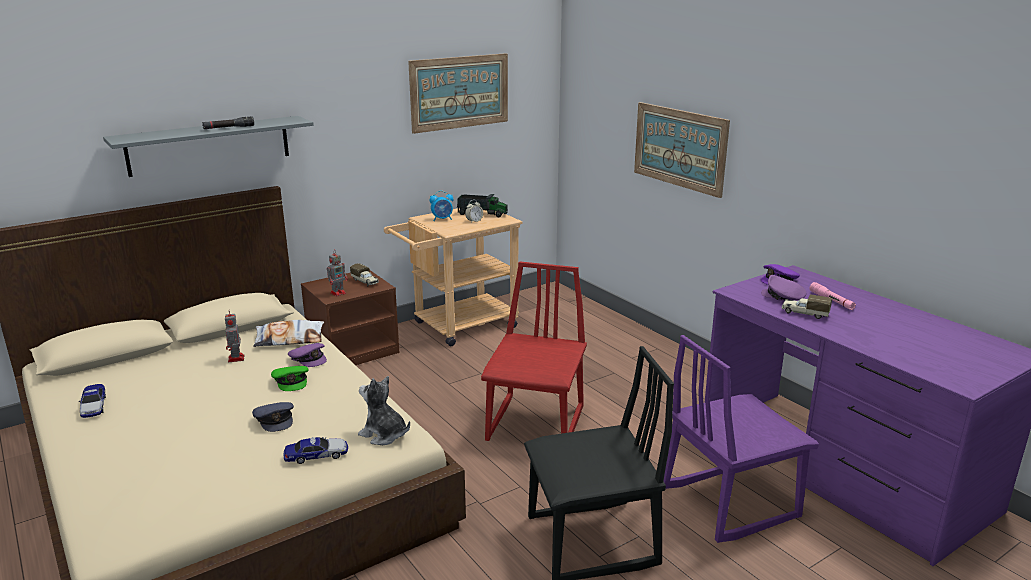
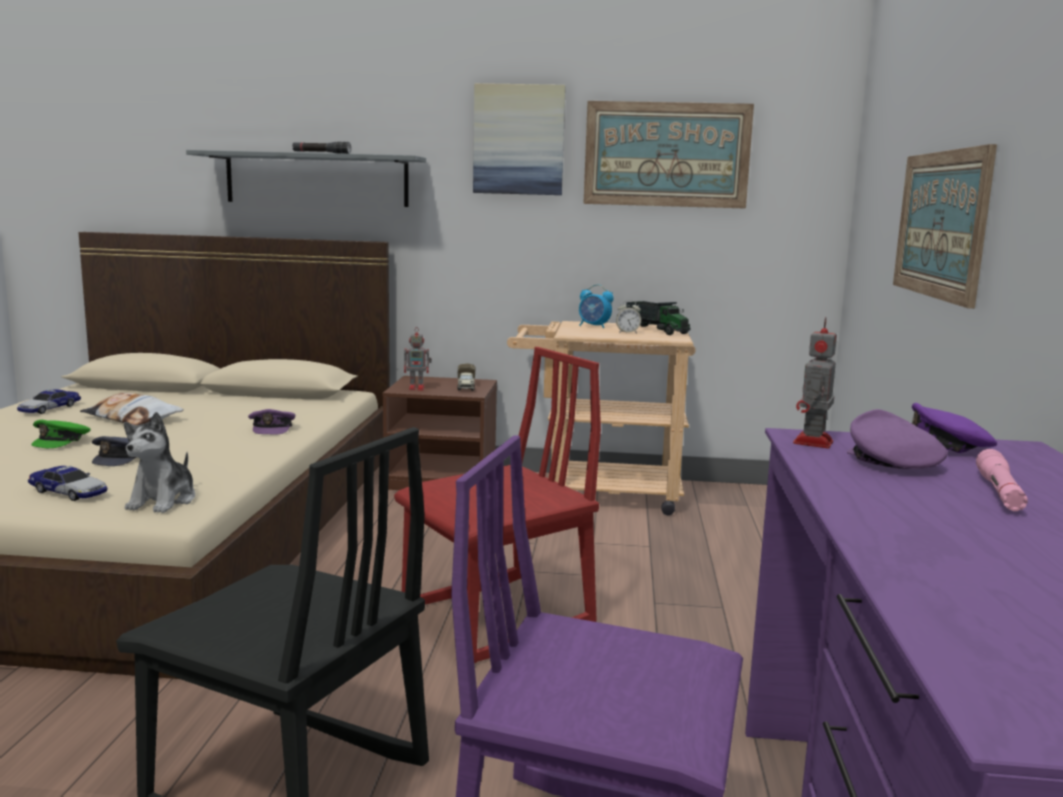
camera: 40 degrees right, 10 degrees down
toy robot [225,311,245,362] -> toy robot moved to [793,317,837,449]
pillow [253,320,324,347] -> pillow moved to [80,392,184,425]
green cap [271,366,309,391] -> green cap moved to [31,420,91,448]
plush toy [358,376,410,445] -> plush toy turned 150 degrees counterclockwise [124,412,196,513]
toy truck [782,294,832,319] -> none
none -> picture [473,83,566,195]

